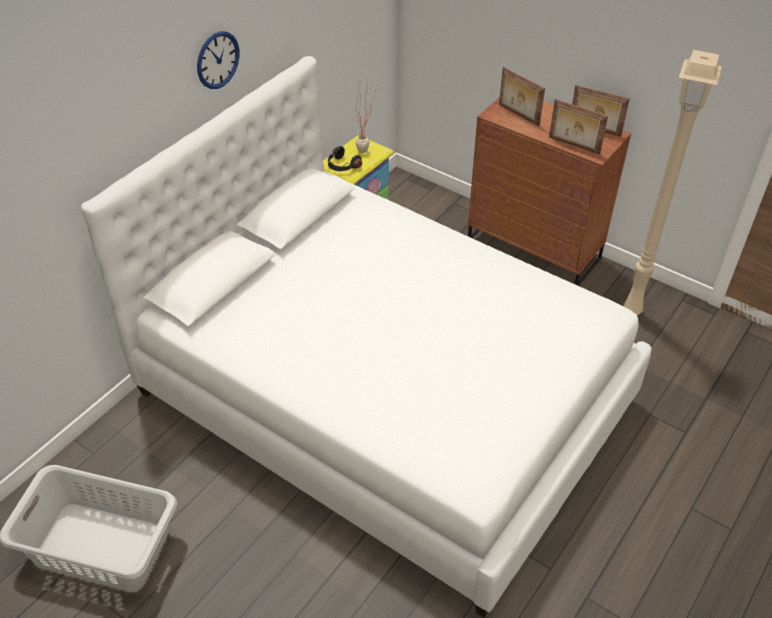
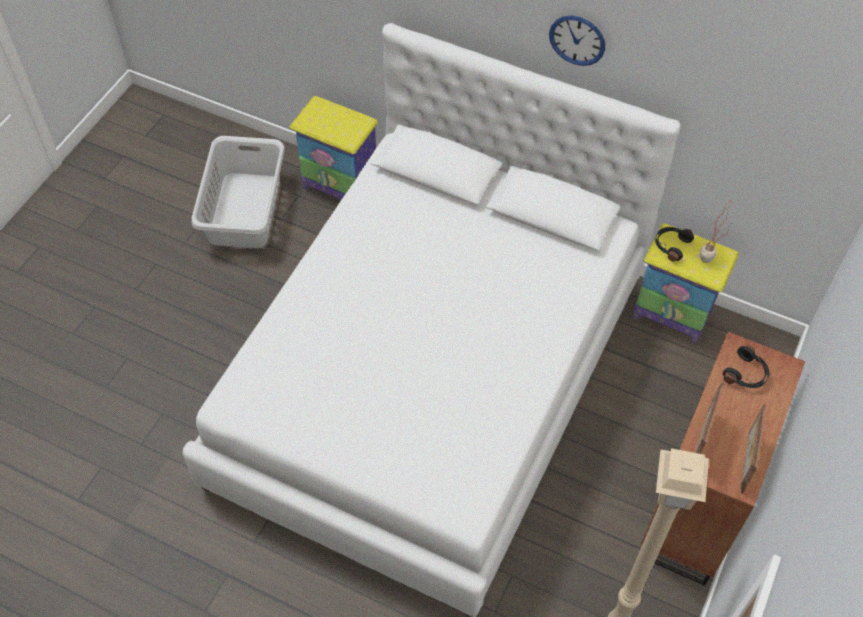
camera: 80 degrees right, 10 degrees up
picture frame [499,67,545,126] -> black headphones [723,345,769,388]
none -> nightstand [289,96,378,200]

